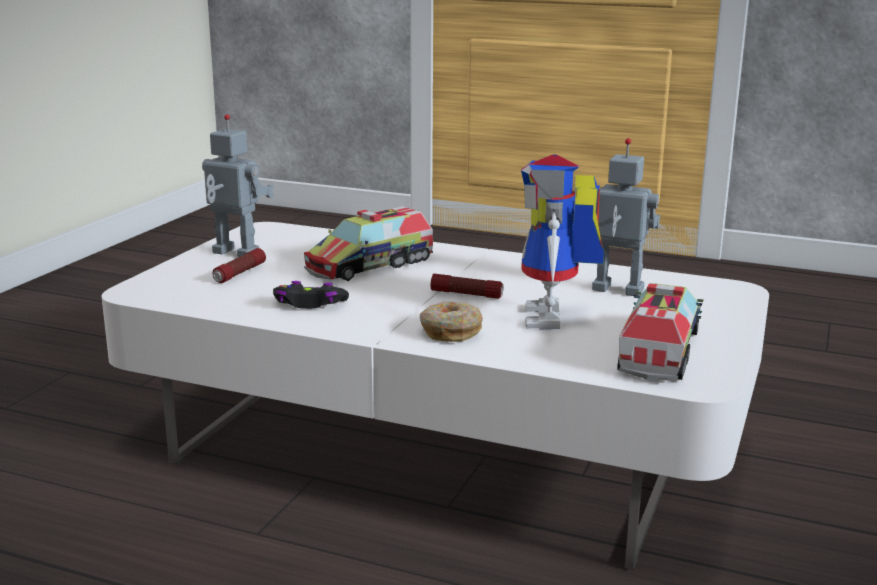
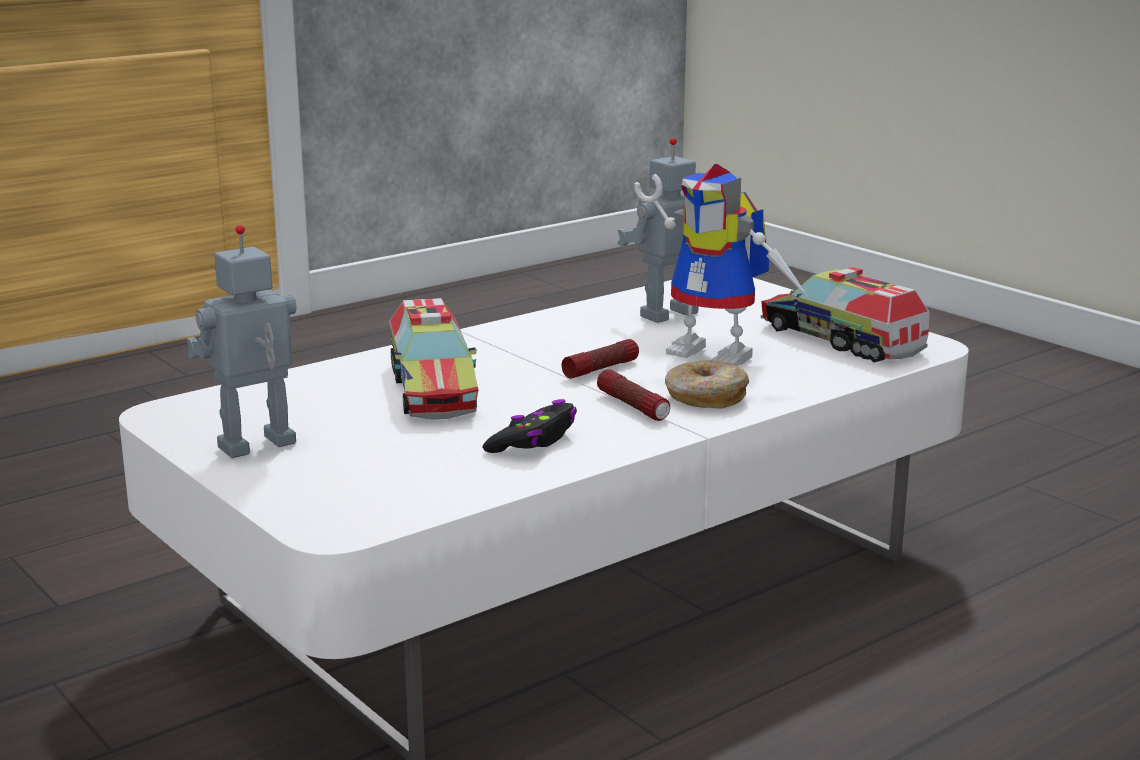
camera: 60 degrees left, 0 degrees up
flashlight [213,248,266,283] -> flashlight moved to [597,369,670,421]

